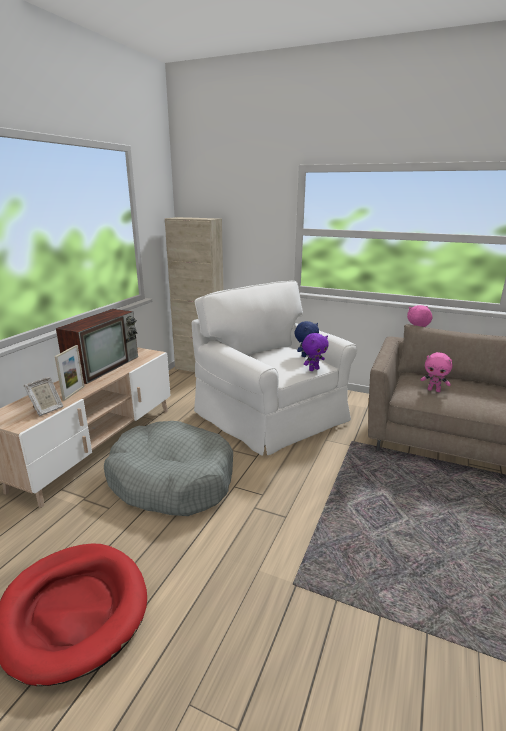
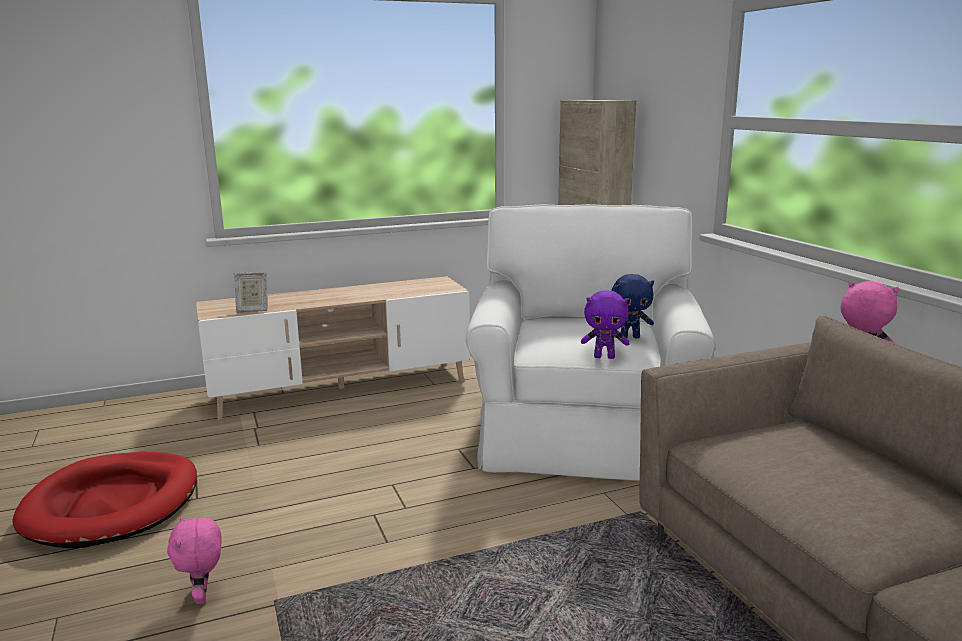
camera: 45 degrees right, 5 degrees down
picture frame [55,345,85,401] -> none
television [56,309,138,384] -> none
grey dog bed [104,421,233,516] -> none
pink plush toy [421,352,453,392] -> pink plush toy moved to [167,516,222,604]

